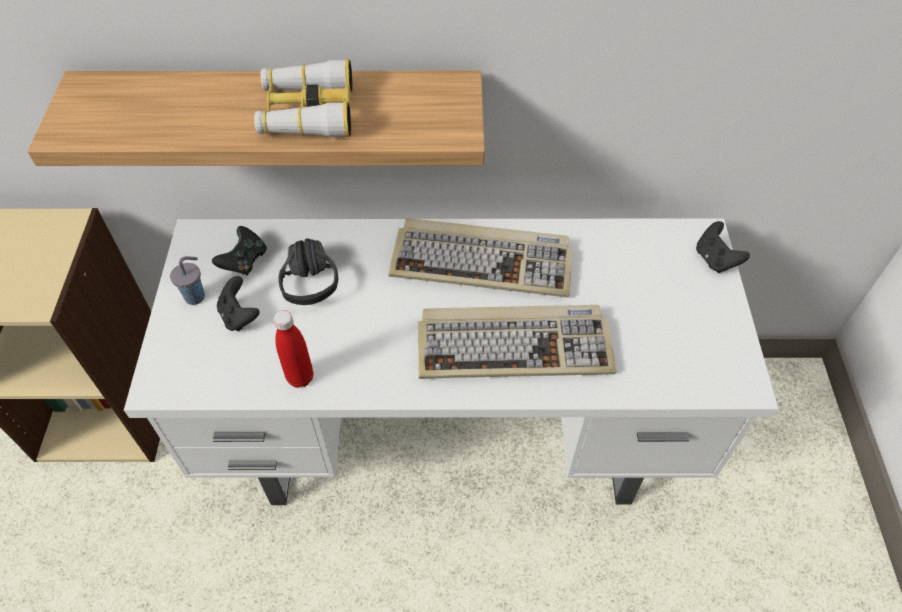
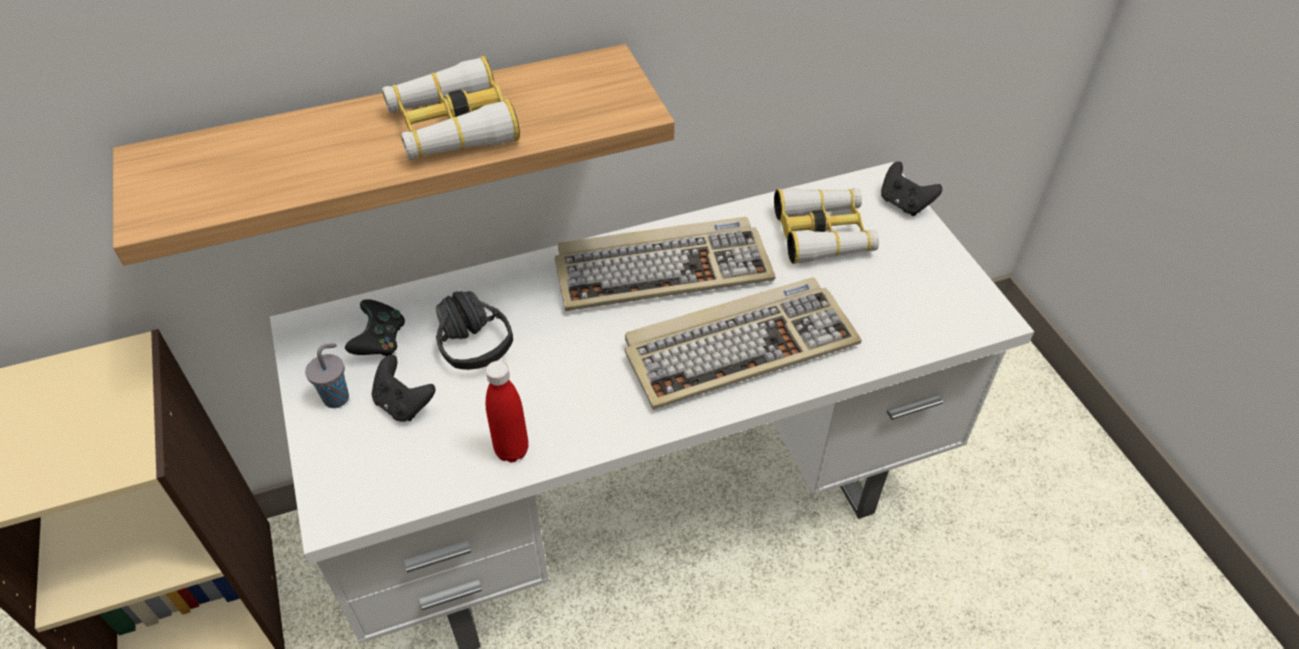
camera: 20 degrees left, 5 degrees down
none -> binoculars [774,188,879,264]

